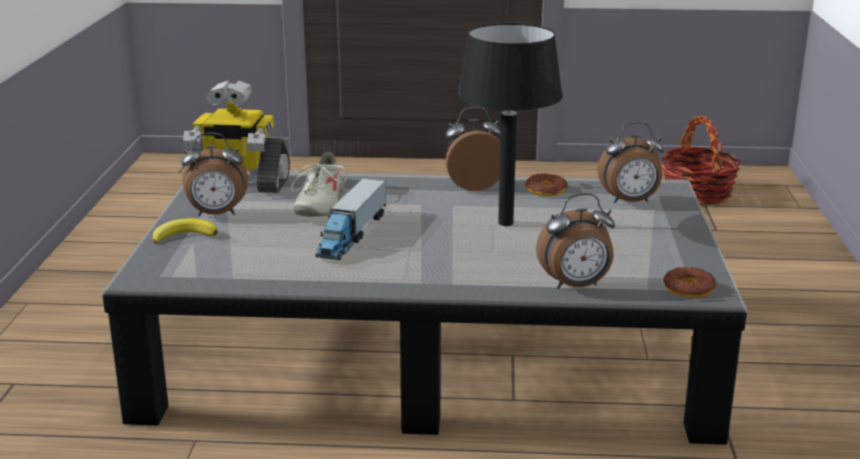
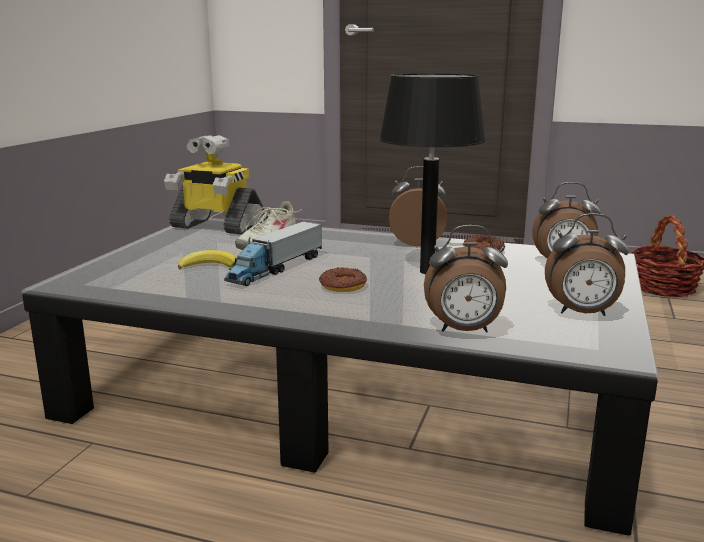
camera: 15 degrees right, 5 degrees down
banana [153,218,218,244] -> banana moved to [178,250,237,269]
alarm clock [181,132,248,216] -> alarm clock moved to [545,213,629,316]
donut [663,267,717,298] -> donut moved to [319,267,367,292]

